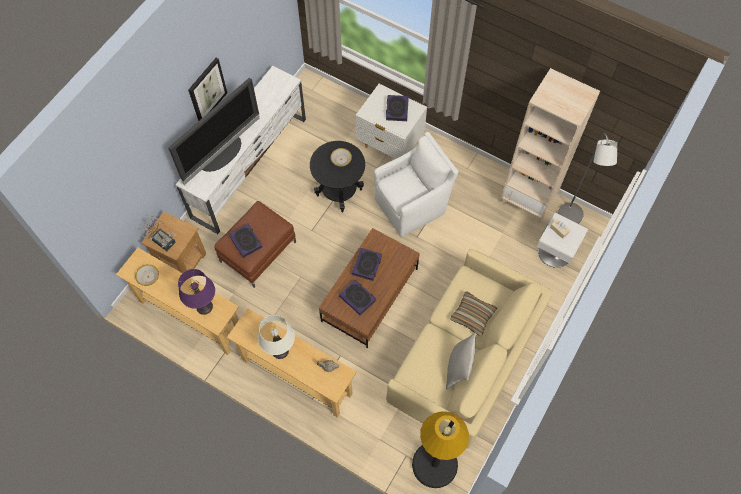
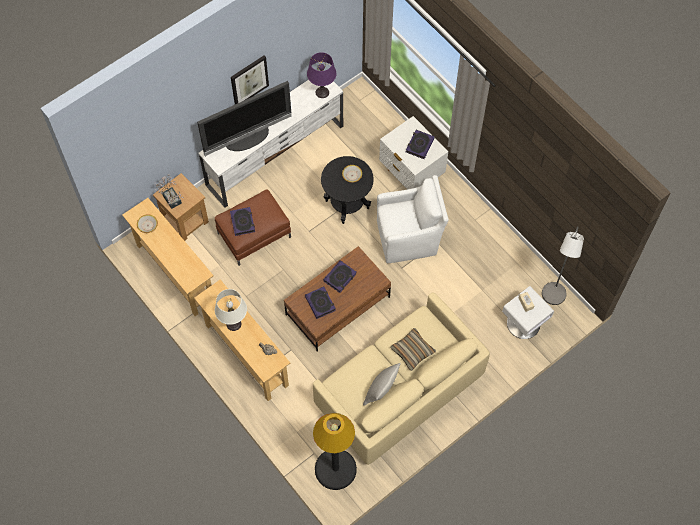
camera: 20 degrees right, 0 degrees up
purple table lamp [178,269,215,315] -> purple table lamp moved to [307,52,336,98]
beige bookcase [501,68,600,224] -> none

